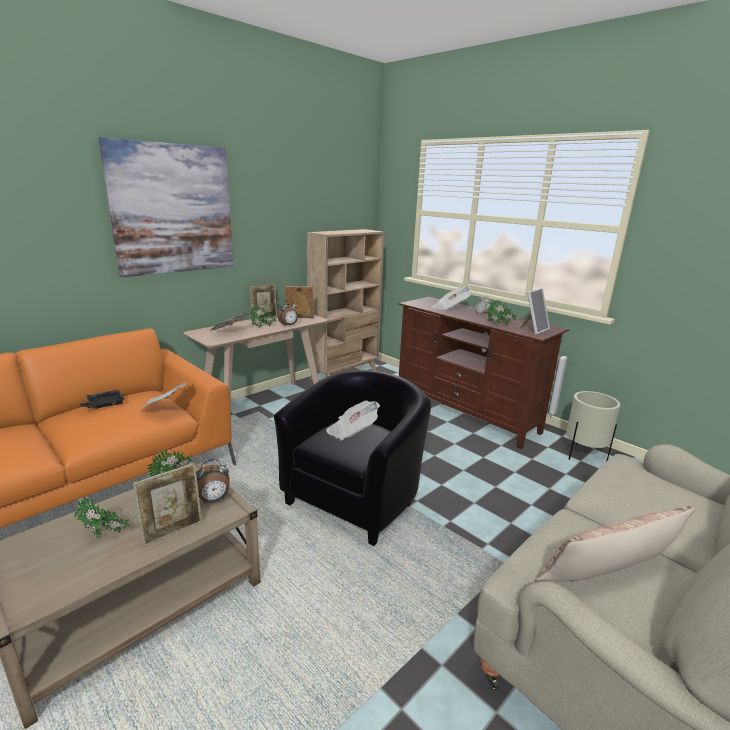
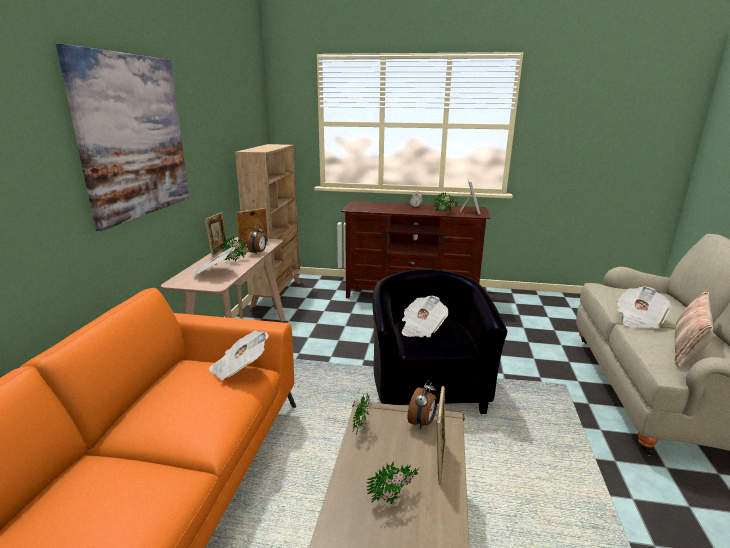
camera: 35 degrees left, 0 degrees up
black tray [80,390,124,409] -> none
newspaper [431,287,471,310] -> newspaper moved to [616,286,672,329]
beige planter [566,391,620,462] -> none

